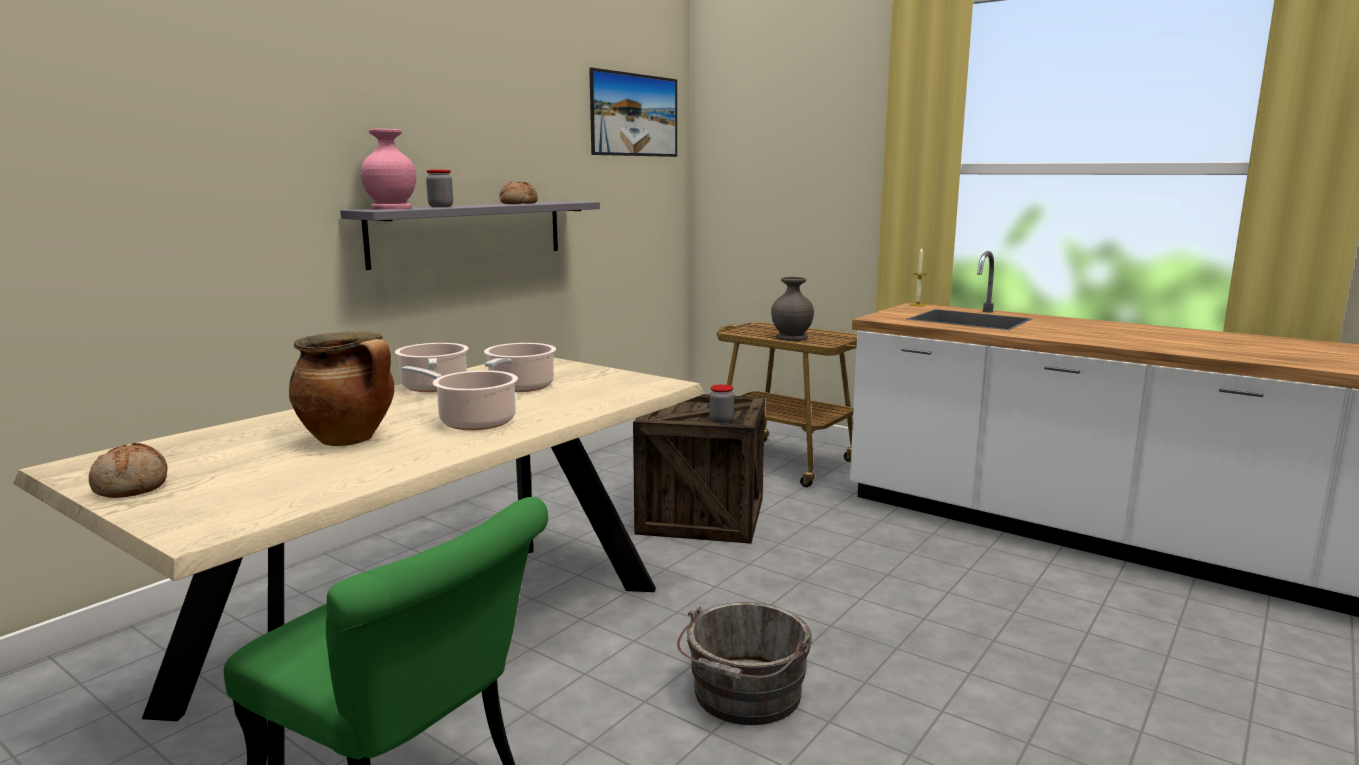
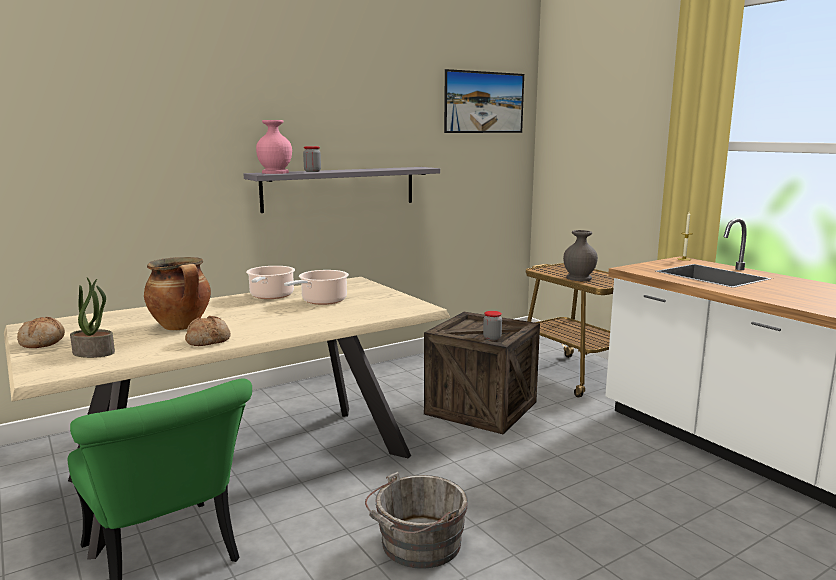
camera: 20 degrees right, 0 degrees up
cooking pot [401,366,518,430] -> none
bread [499,181,538,204] -> bread moved to [185,316,230,346]
none -> potted plant [70,277,115,358]

